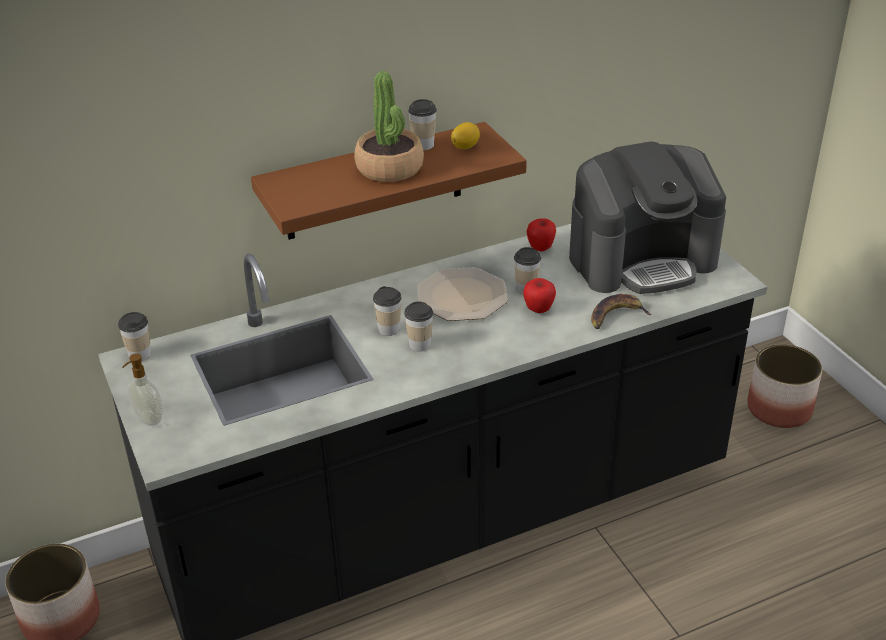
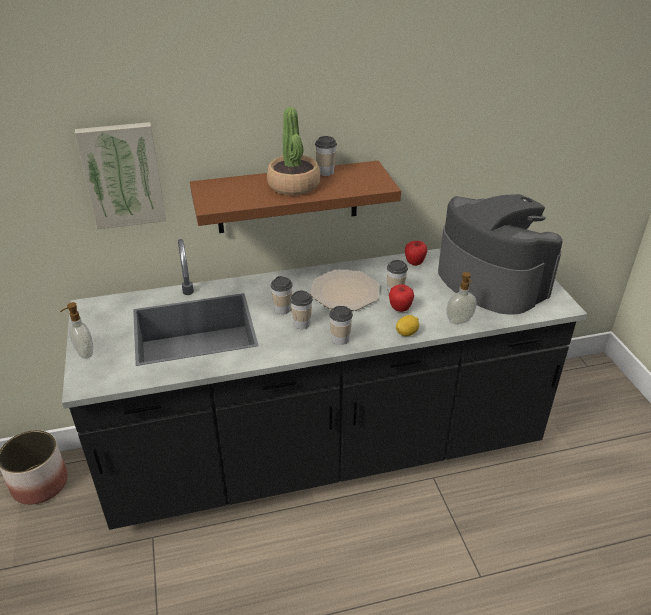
camera: 10 degrees right, 0 degrees up
cup [118,312,151,361] -> cup moved to [330,306,353,345]
lemon [451,122,480,149] -> lemon moved to [396,315,419,336]
coffee machine [569,141,726,294] -> coffee machine turned 120 degrees counterclockwise [438,194,563,315]
banana [591,294,652,329] -> soap dispenser [446,272,477,324]
planter [747,344,822,428] -> none
none -> picture [75,122,166,229]

